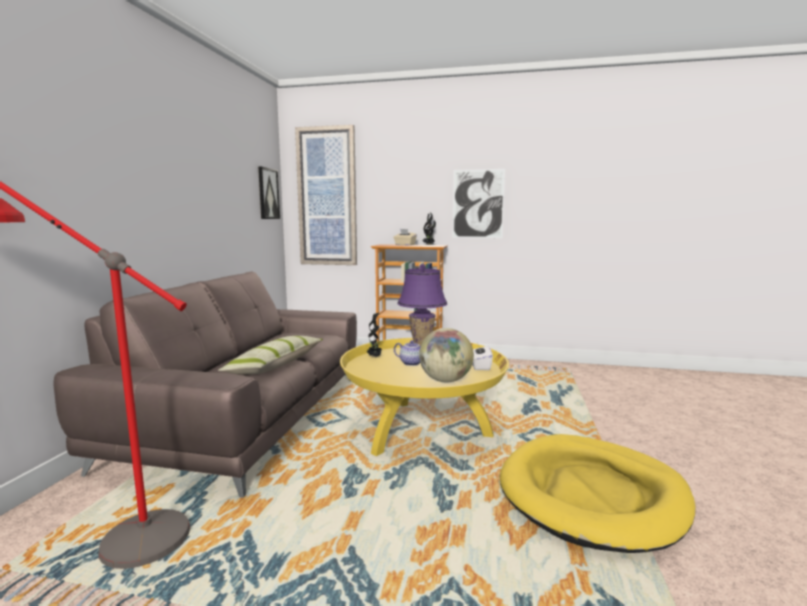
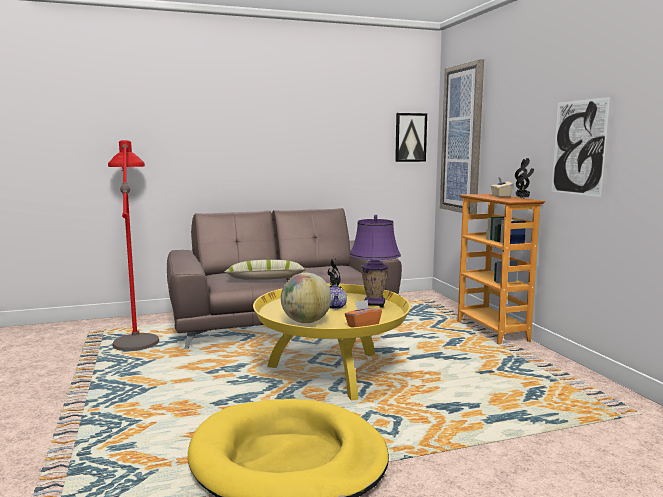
camera: 60 degrees right, 0 degrees up
white tissue box [472,342,493,370] -> orange tissue box [345,300,382,327]

